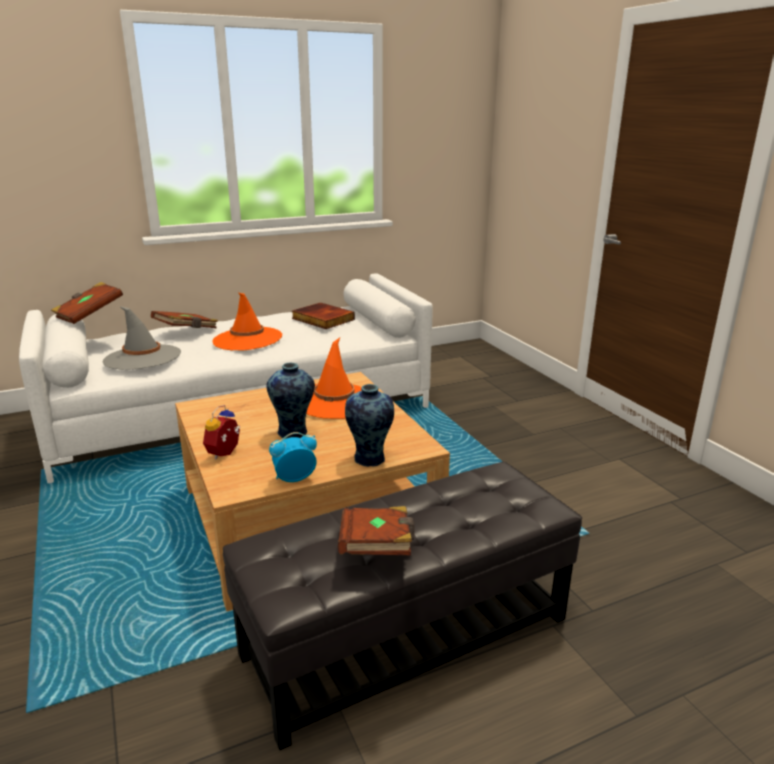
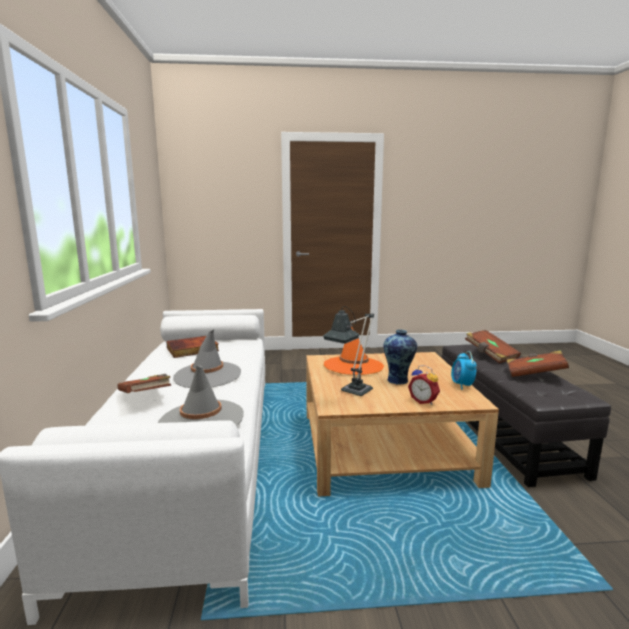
camera: 70 degrees left, 10 degrees down
brown book [51,282,123,324] -> brown book moved to [465,330,521,364]
orange hat [212,293,282,350] -> grey hat [173,329,241,388]
vase [345,384,394,467] -> none
none -> table lamp [323,306,374,396]

